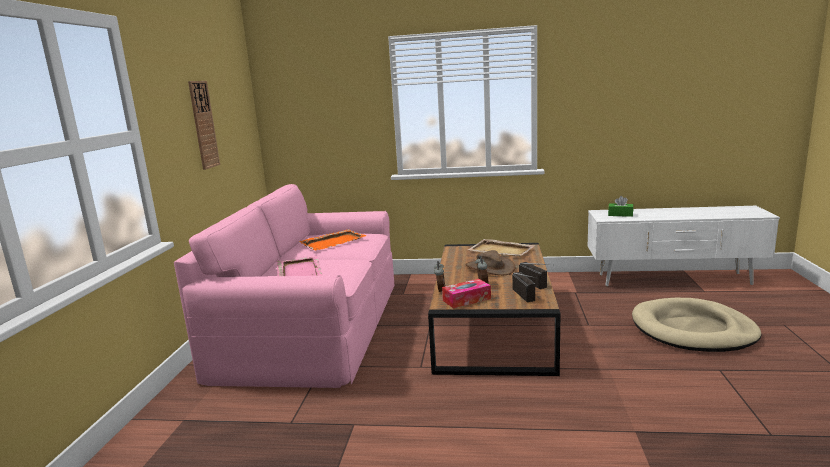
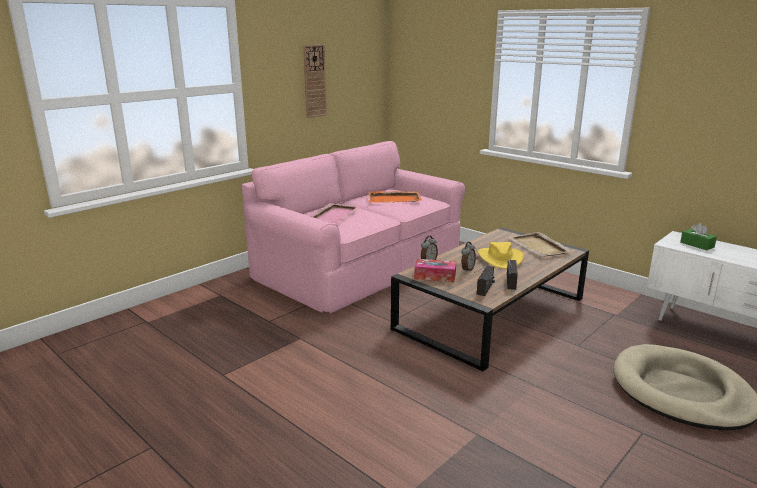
camera: 35 degrees right, 5 degrees up
brown hat [465,250,515,275] -> yellow hat [478,242,524,269]

